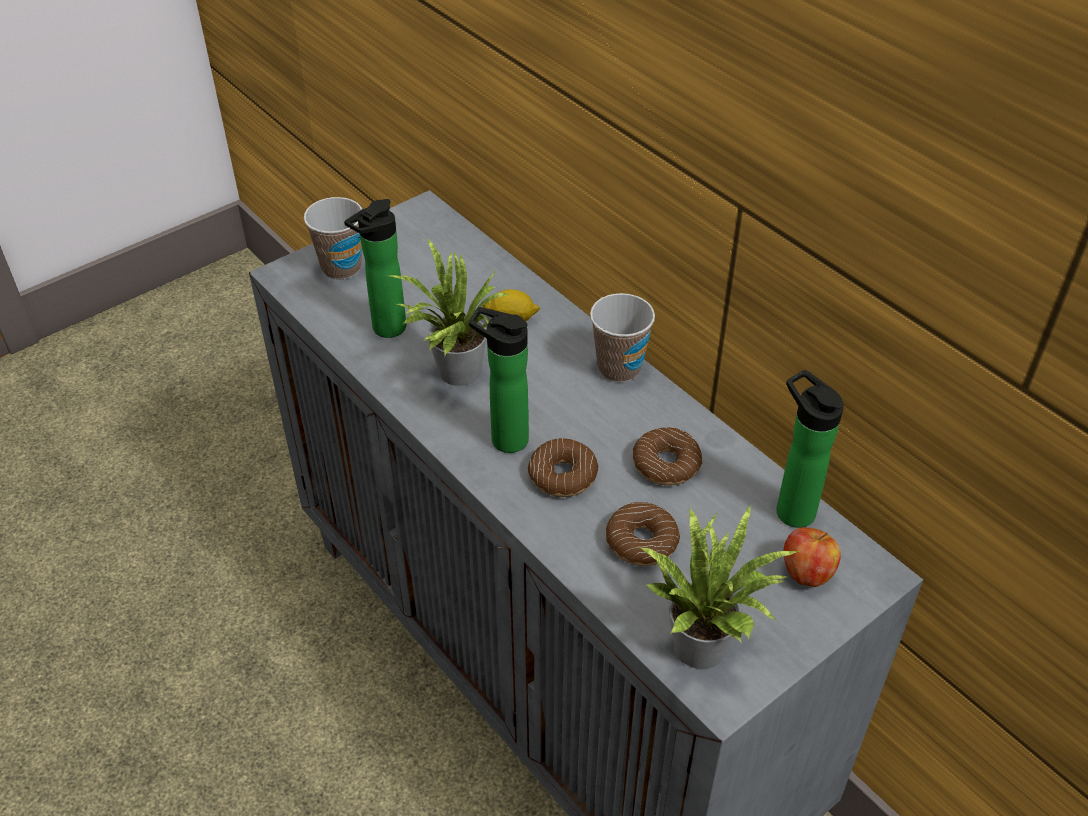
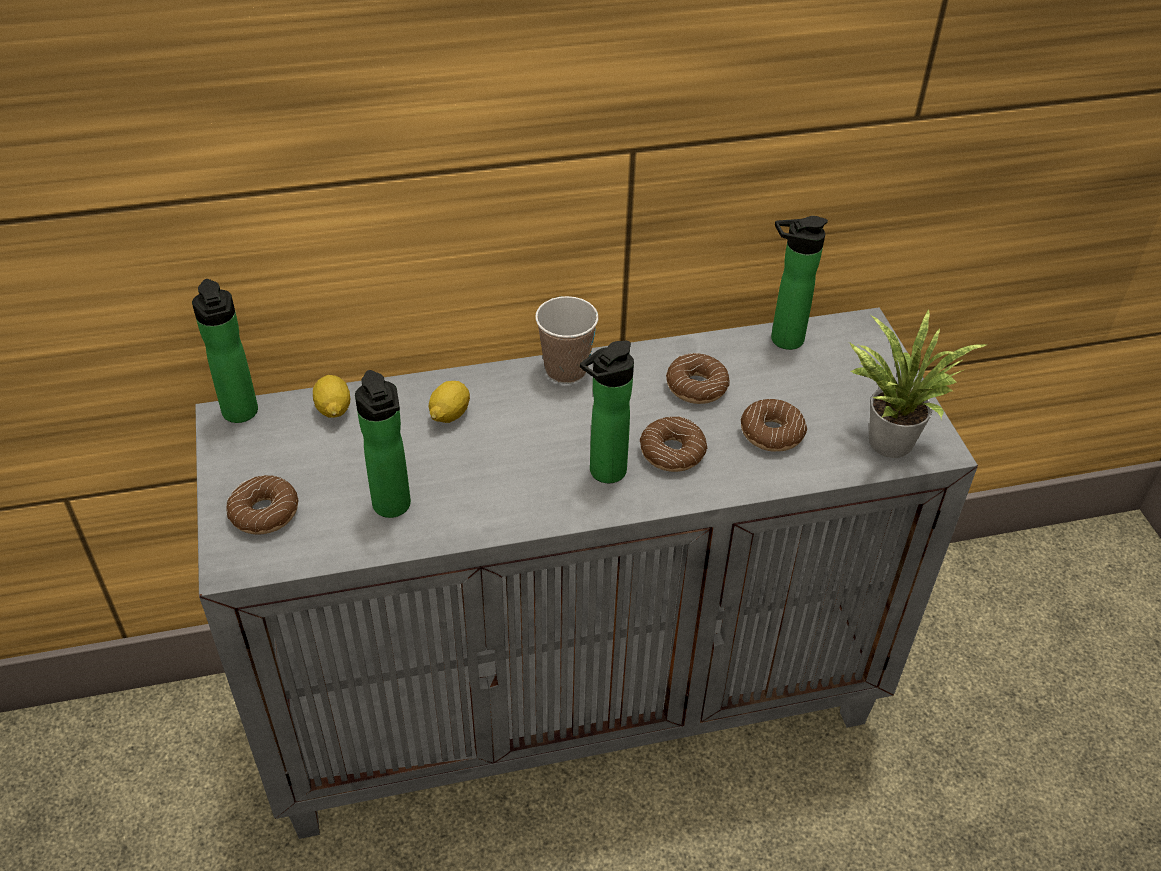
camera: 65 degrees left, 0 degrees up
cup [304,197,362,280] -> donut [226,475,298,534]
potted plant [390,238,509,386] -> none
apple [784,527,841,587] -> none
none -> bottle [192,279,258,423]
none -> lemon [313,375,350,418]

